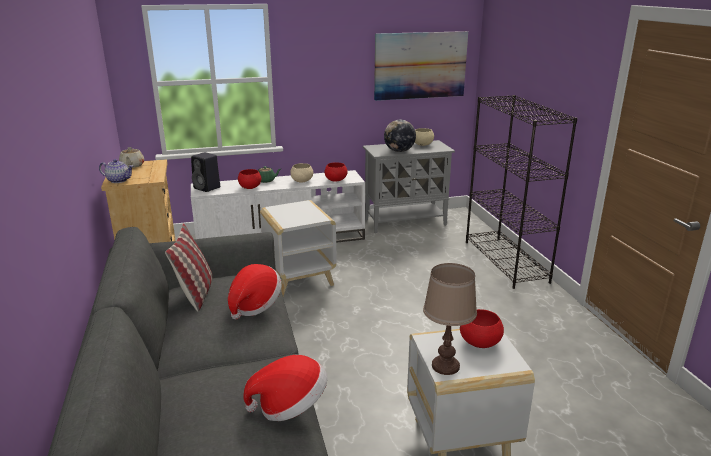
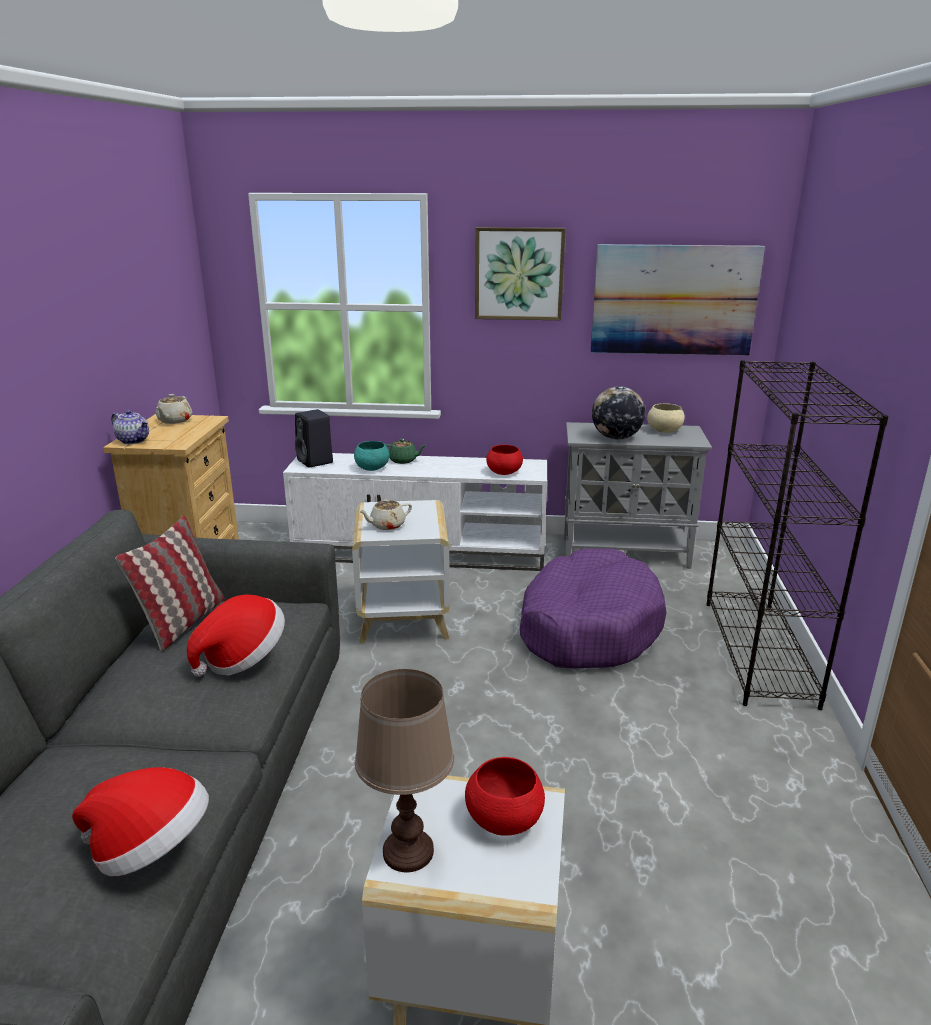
camera: 20 degrees right, 0 degrees up
red bowl [238,169,261,189] -> turquoise bowl [354,441,390,471]
beige bowl [290,163,313,183] -> none
none -> beige teapot [359,499,412,530]
none -> picture [475,227,566,320]
none -> purple dog bed [520,548,666,668]

